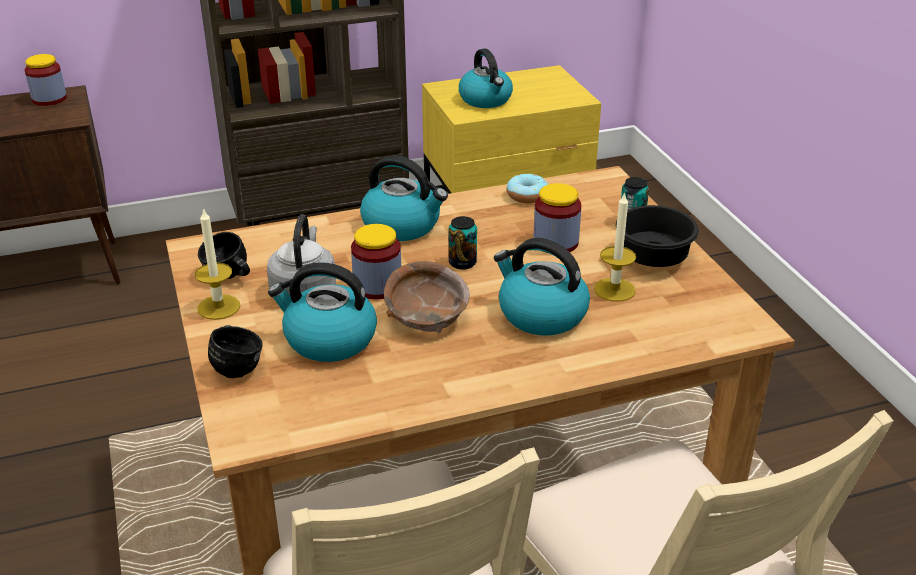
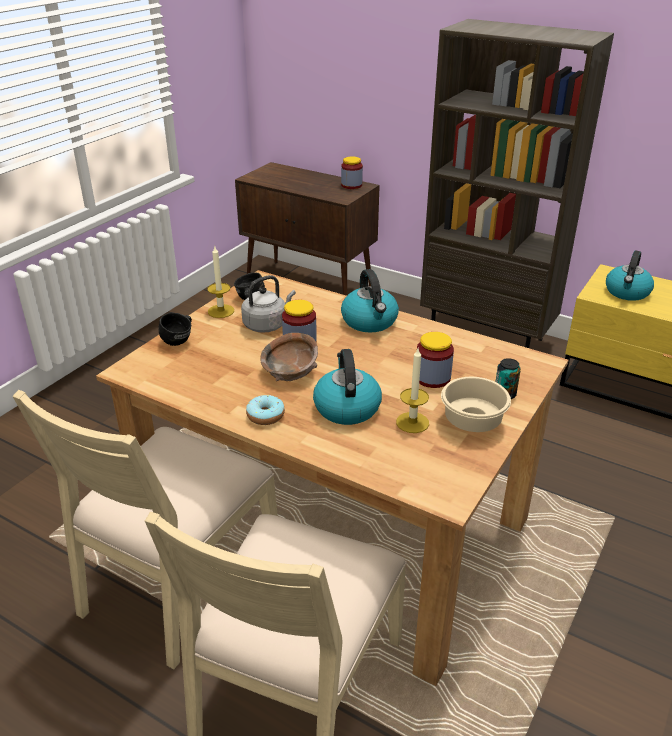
camera: 50 degrees right, 0 degrees up
kettle [268,262,377,362] -> none
can [449,216,477,270] -> none
donut [507,173,548,203] -> donut moved to [246,395,285,425]
black bowl [616,205,699,267] -> beige bowl [441,377,511,432]

